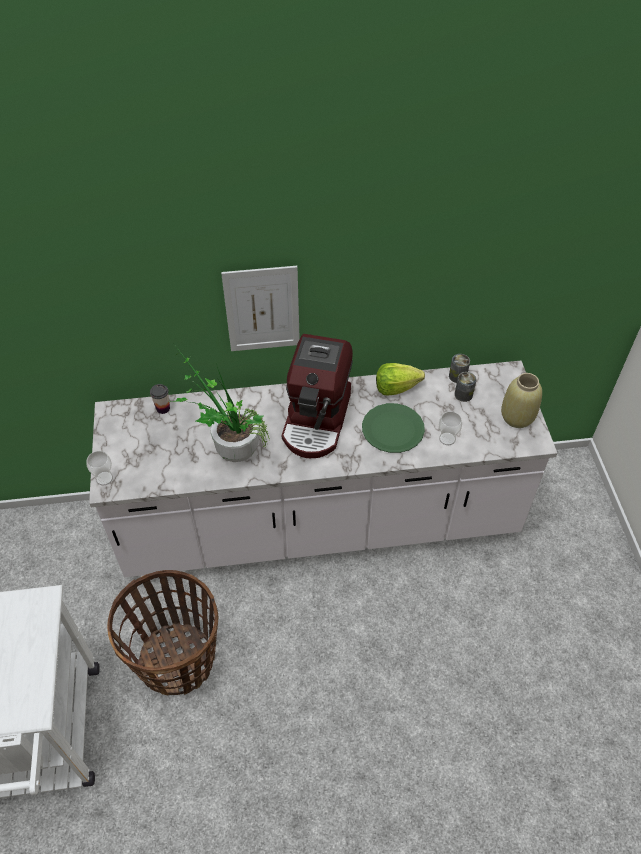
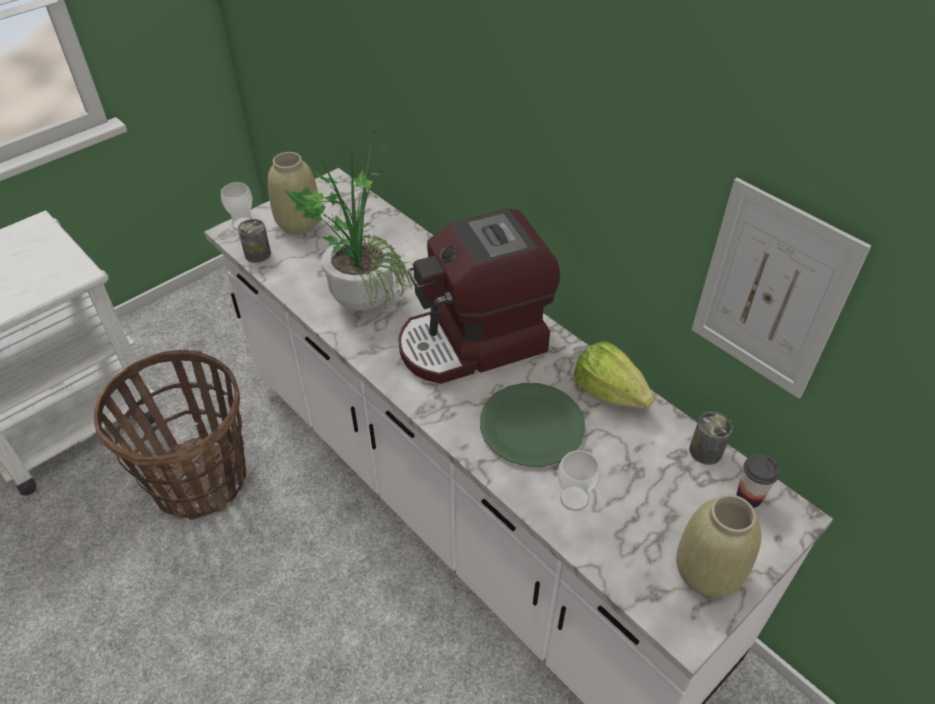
camera: 55 degrees right, 5 degrees down
cup [150,384,170,414] -> cup moved to [736,454,780,508]
picture [221,266,300,351] -> picture moved to [692,178,871,399]
can [455,372,476,402] -> can moved to [238,219,271,263]
none -> beige vase [268,152,320,234]

